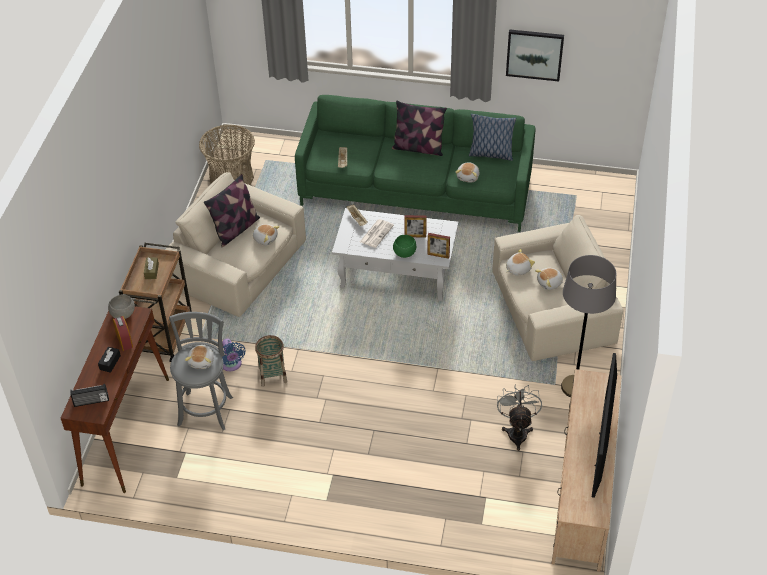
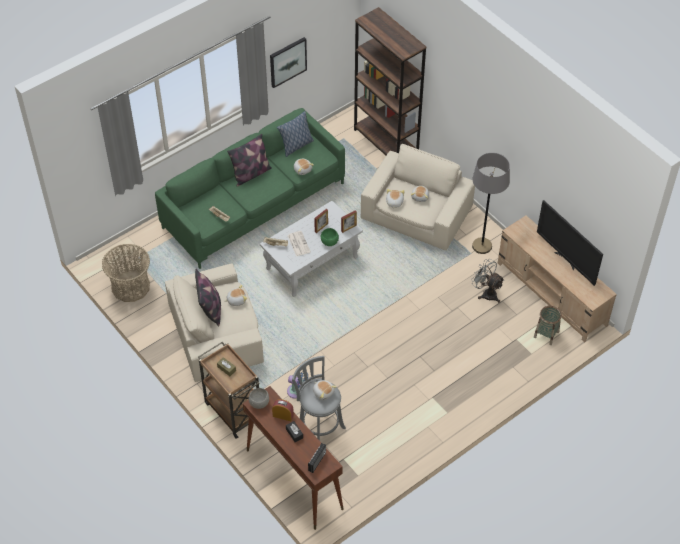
camera: 50 degrees left, 5 degrees up
basket [255,335,287,387] -> basket moved to [534,306,562,345]
none -> brown bookcase [354,7,427,155]

